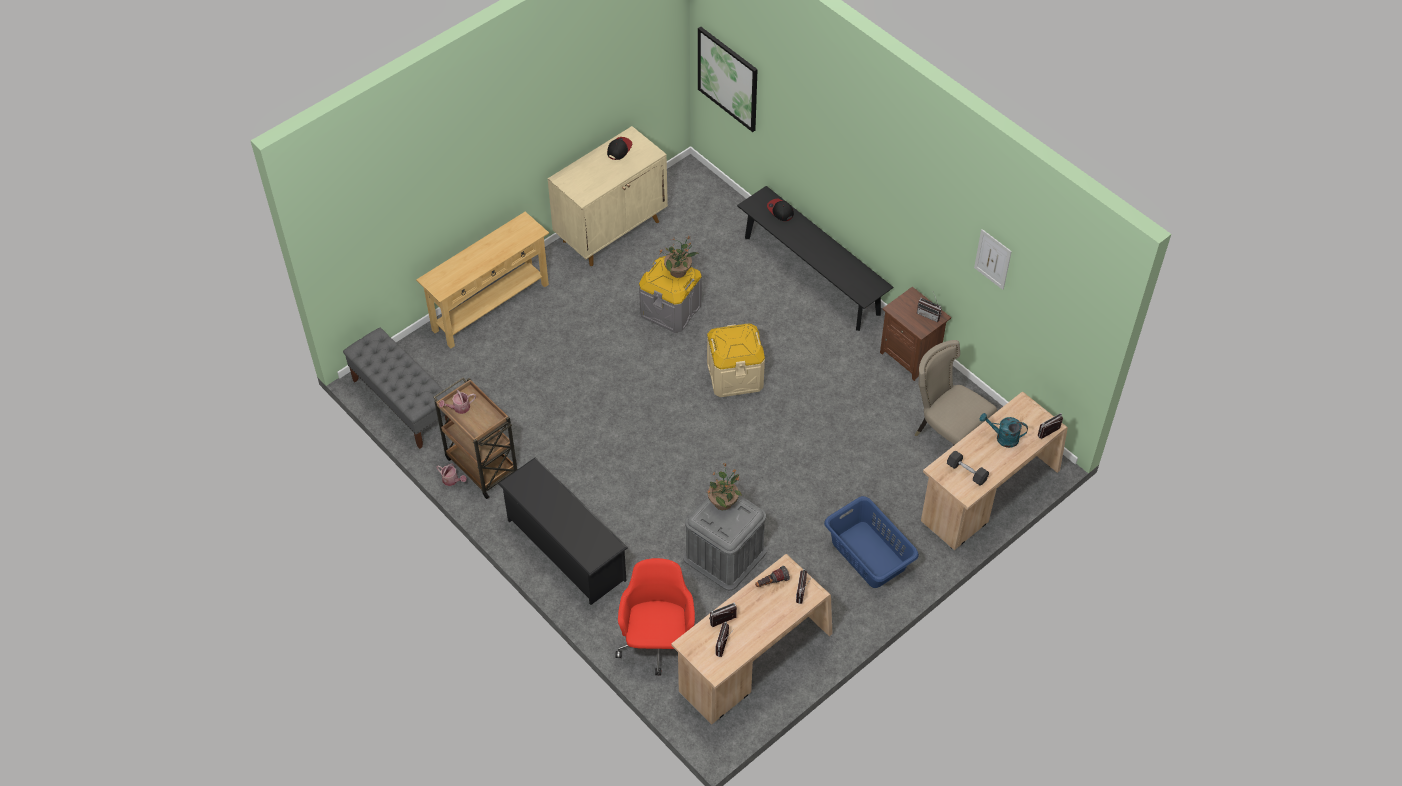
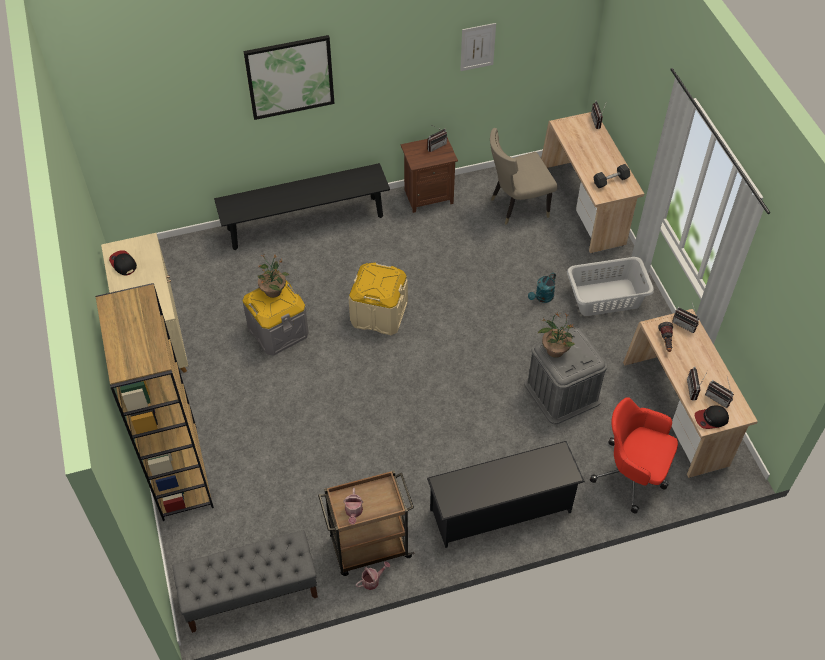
camera: 65 degrees left, 0 degrees up
beige console table [416,212,549,349] -> brown bookcase [95,283,214,521]
picture [698,27,758,132] -> picture moved to [244,35,334,120]
cap [767,199,794,221] -> cap moved to [695,405,729,429]
blue laundry basket [824,496,919,588] -> grey laundry basket [567,257,654,316]
turquoise watering can [980,413,1028,448] -> turquoise watering can moved to [528,273,556,303]

